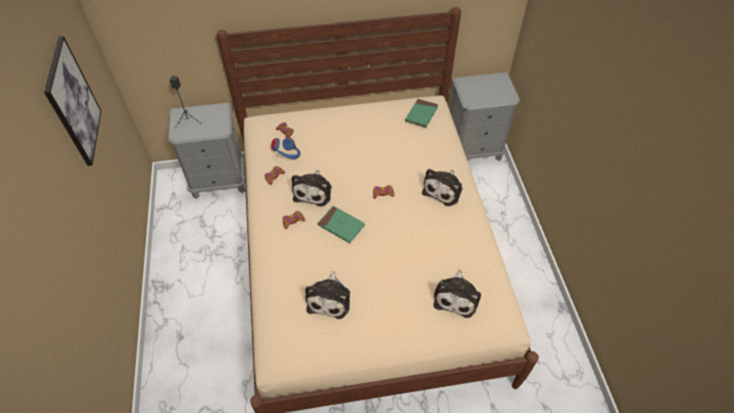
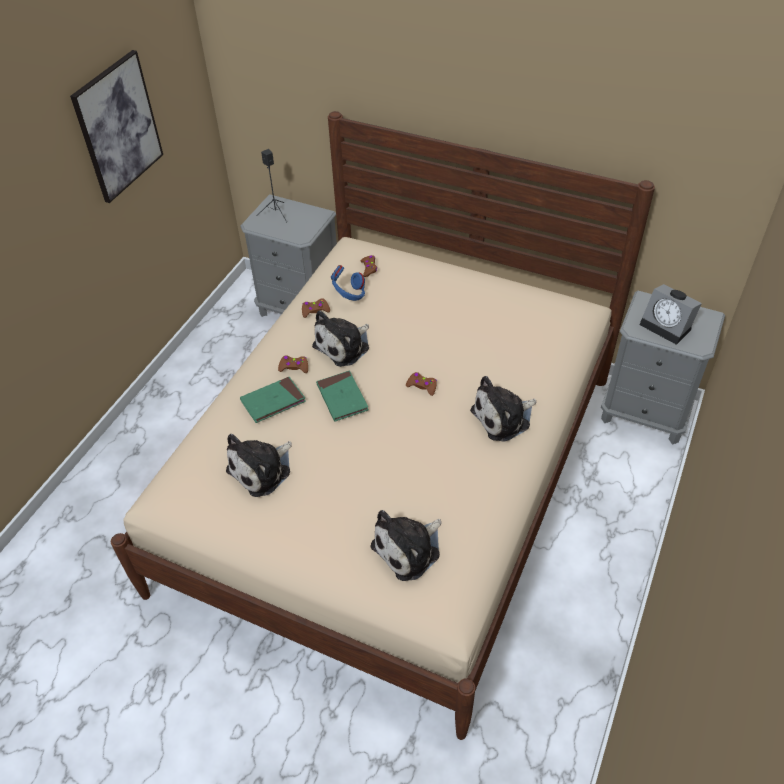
camera: 35 degrees right, 5 degrees down
green book [405,99,438,128] -> green book moved to [240,377,306,423]
none -> alarm clock [639,284,702,345]

